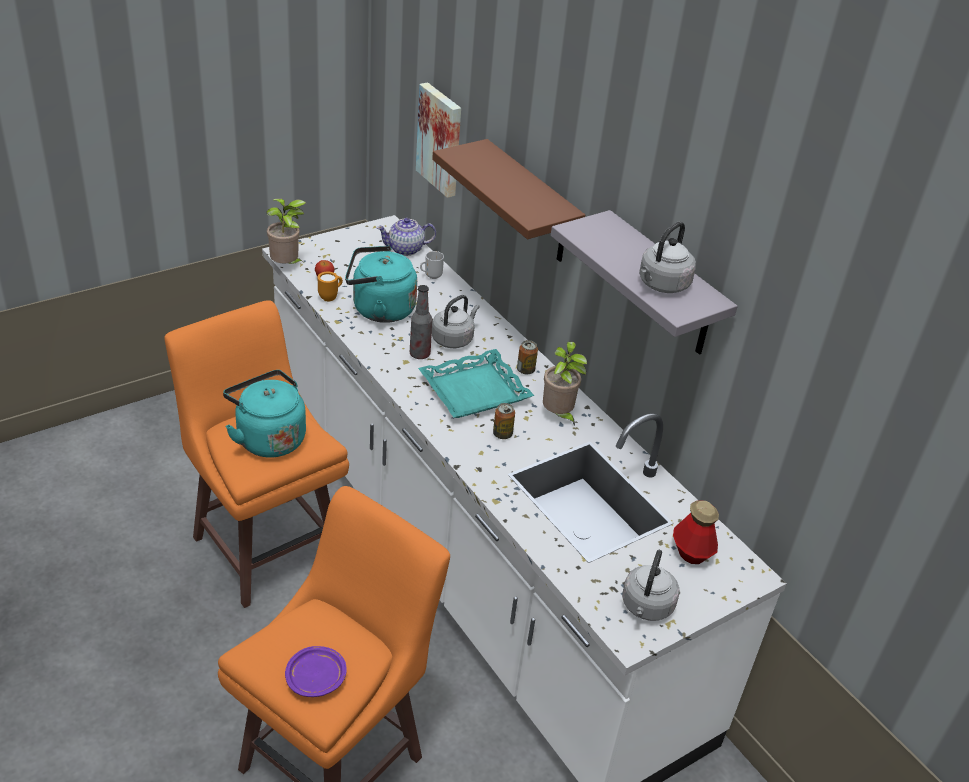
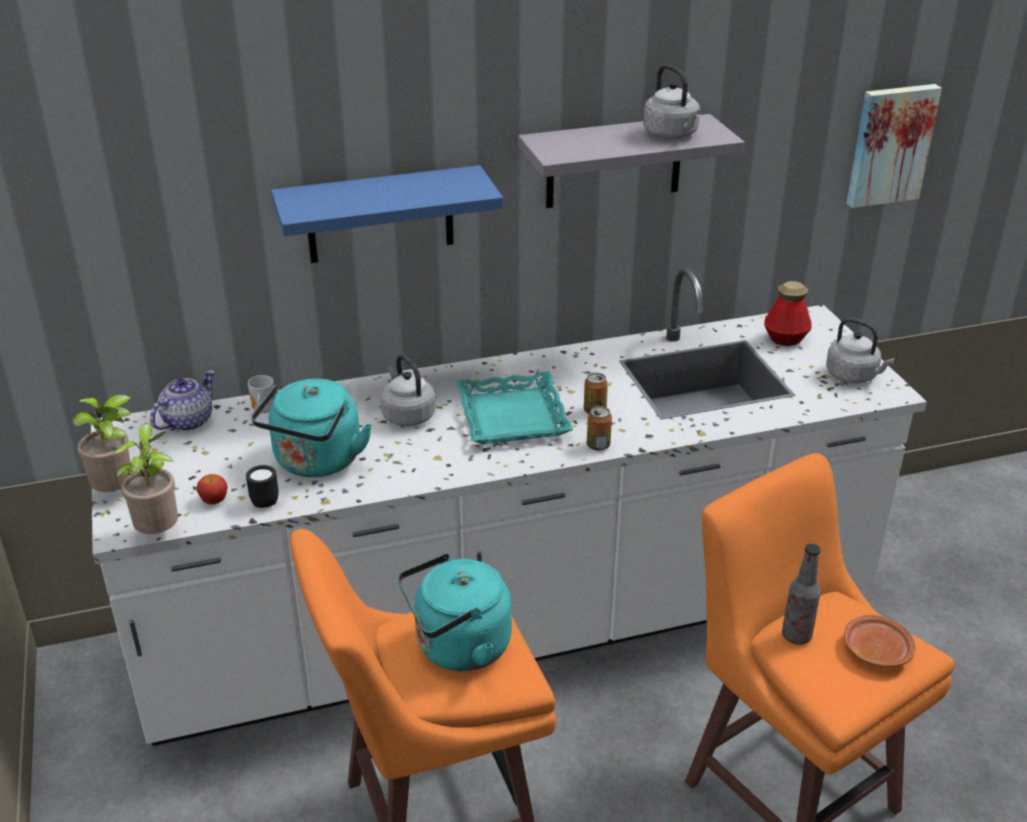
camera: 70 degrees left, 5 degrees down
purple plate [285,646,347,697] -> brown plate [844,615,915,667]
orange mug [318,271,343,302] -> black mug [246,465,279,508]
teapot [376,218,436,256] -> teapot turned 150 degrees counterclockwise [150,370,215,431]
bottle [410,285,432,359] -> bottle moved to [782,544,821,645]
picture [416,82,461,198] -> picture moved to [847,84,942,208]
brown shelf [432,139,585,262] -> blue shelf [271,165,503,263]
can [517,340,538,375] -> can moved to [587,406,612,451]
potted plant [543,342,587,426] -> potted plant moved to [72,394,132,492]

